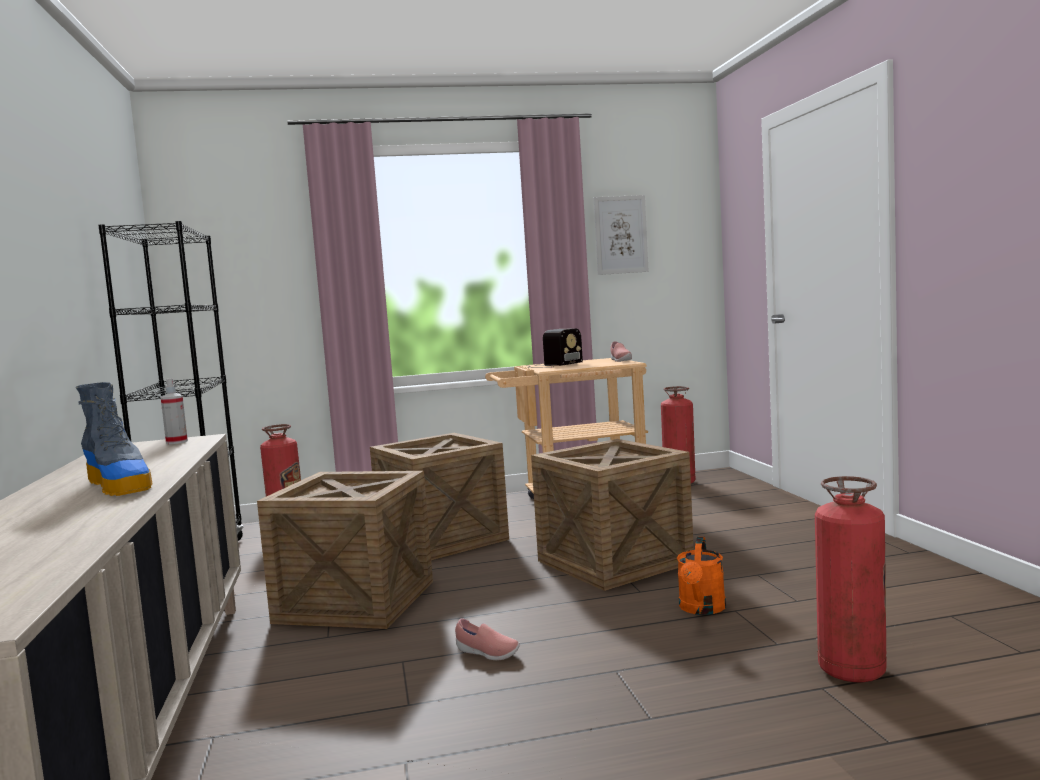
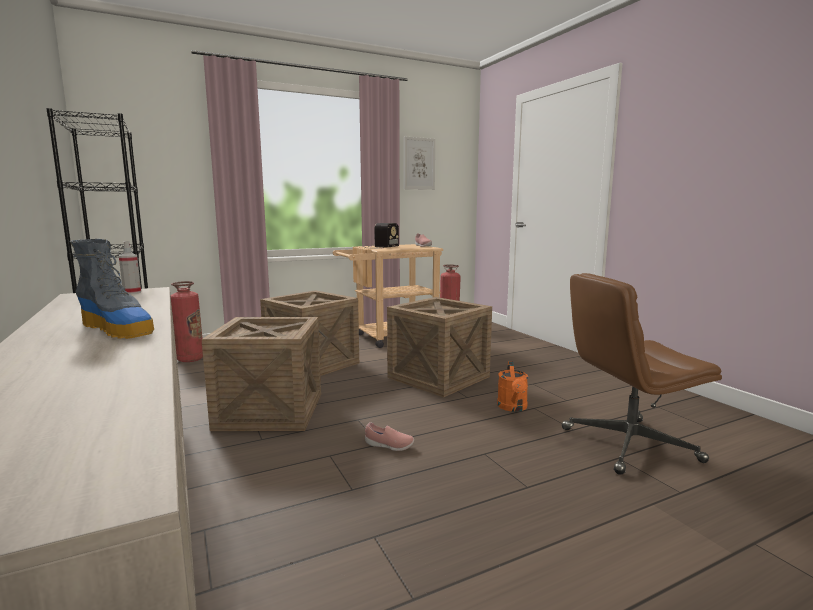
camera: 15 degrees left, 5 degrees up
fire extinguisher [815,476,887,682] -> brown office chair [562,273,722,475]

